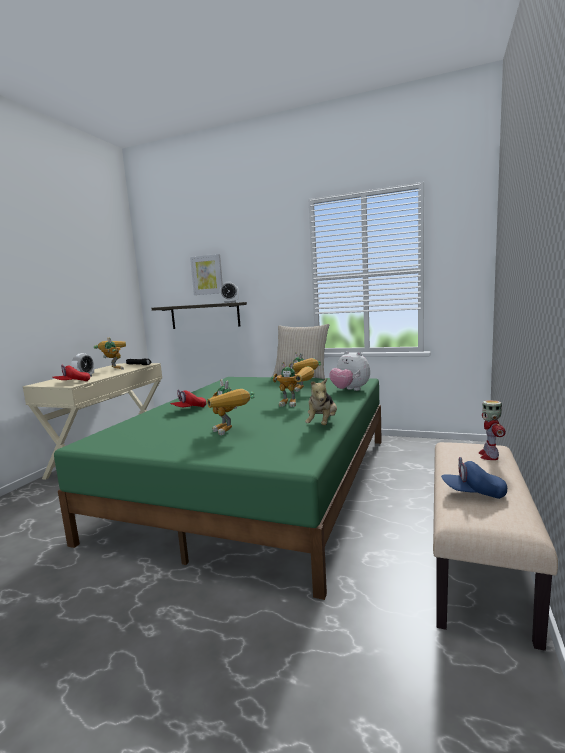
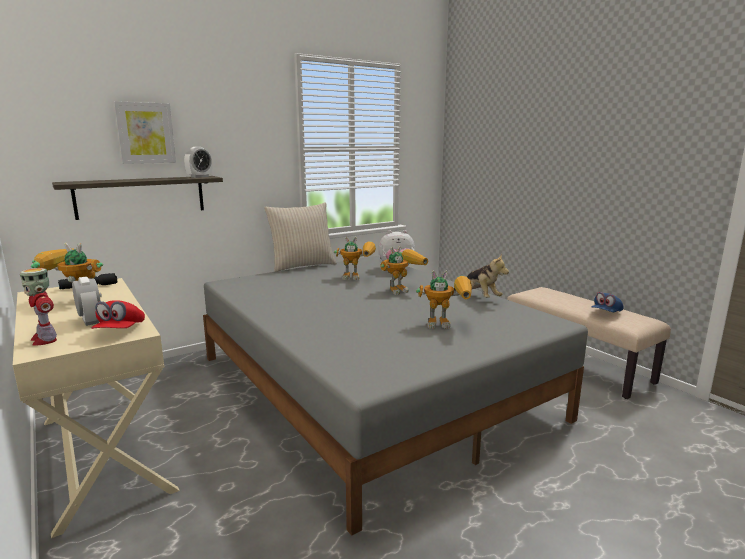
camera: 55 degrees left, 5 degrees up
green bed [54,377,382,600] -> grey bed [203,256,588,536]
red cap [170,390,206,407] -> none
toy robot [478,400,506,460] -> toy robot moved to [20,268,57,346]

